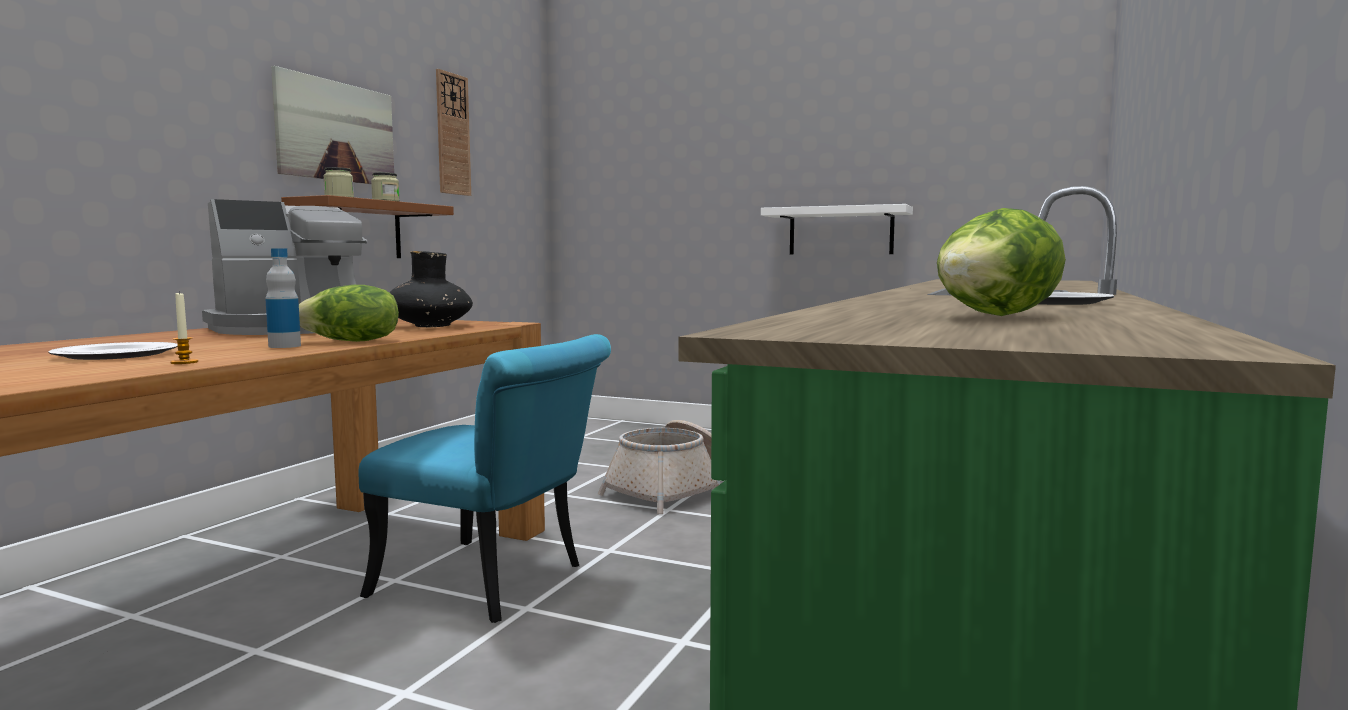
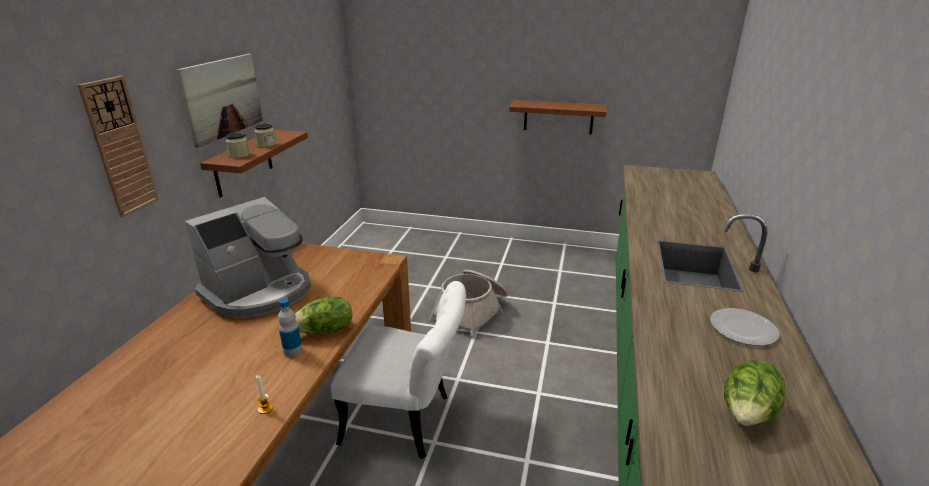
camera: 10 degrees left, 20 degrees up
plate [48,342,178,360] -> none
turquoise chair [359,334,611,623] -> white chair [331,281,466,459]
black vase [389,251,473,327] -> none
wall clock [436,69,471,196] -> wall clock moved to [78,76,159,217]
white shelf [761,204,913,255] -> brown shelf [509,100,607,134]

